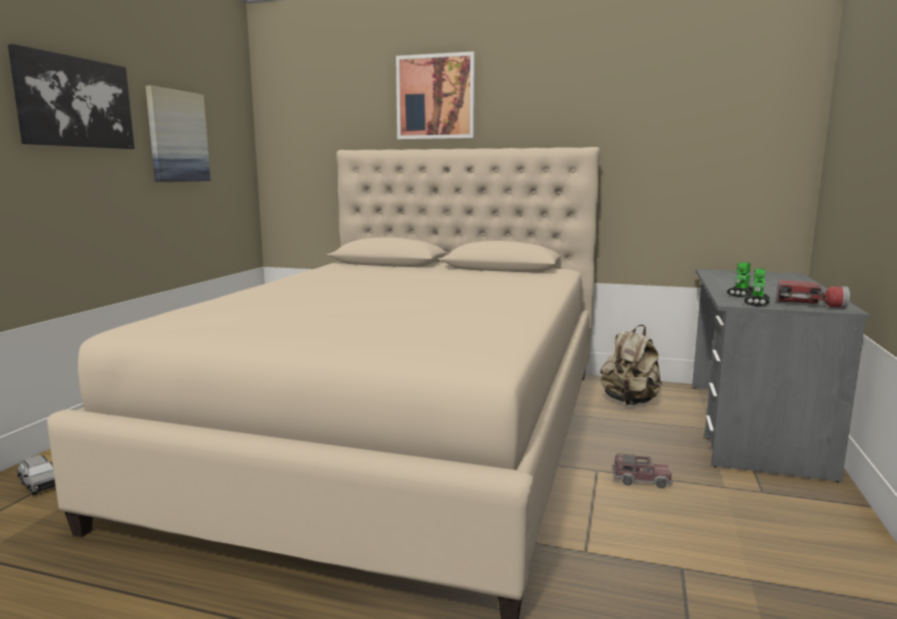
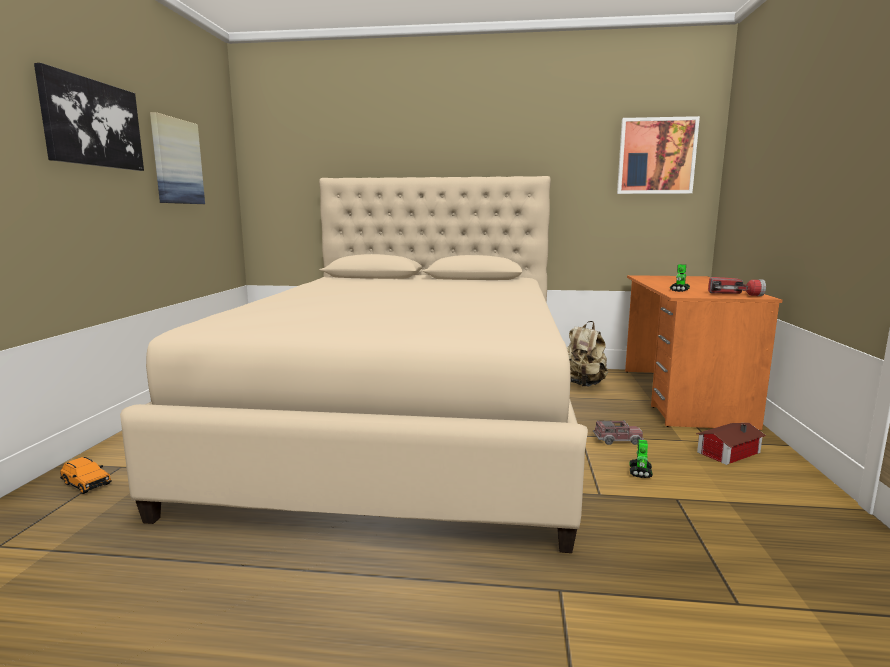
camera: 10 degrees left, 0 degrees up
grey toy car [17,455,56,495] -> orange toy car [60,457,112,494]
picture [396,51,475,139] -> picture moved to [617,116,700,194]
grey desk [692,269,871,482] -> orange desk [625,275,782,430]
toy robot [744,268,770,306] -> toy robot moved to [629,439,653,478]
none -> toy house [696,423,766,465]

